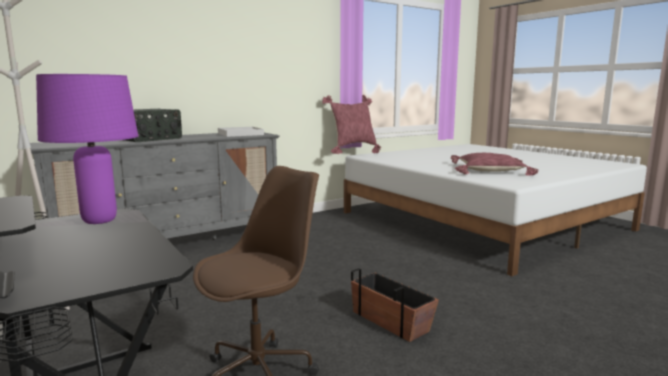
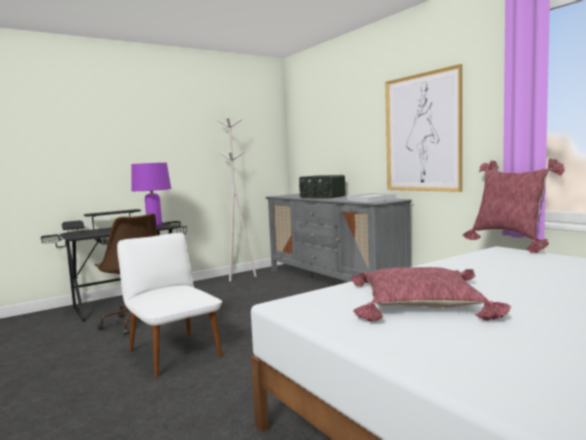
camera: 90 degrees right, 5 degrees down
planter [351,268,439,342] -> white chair [117,232,222,378]
none -> picture [385,64,462,192]

